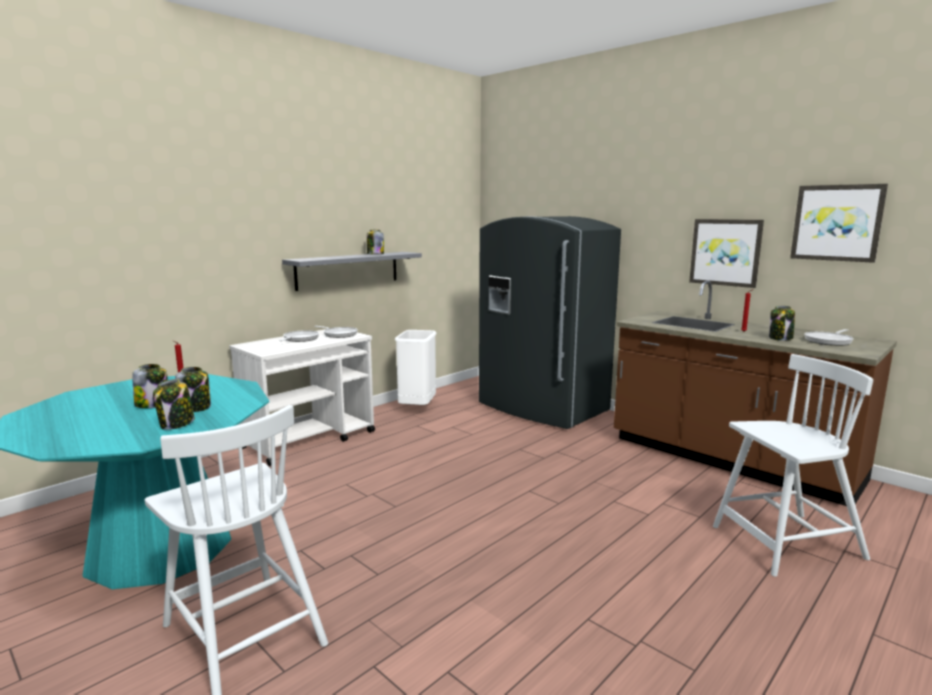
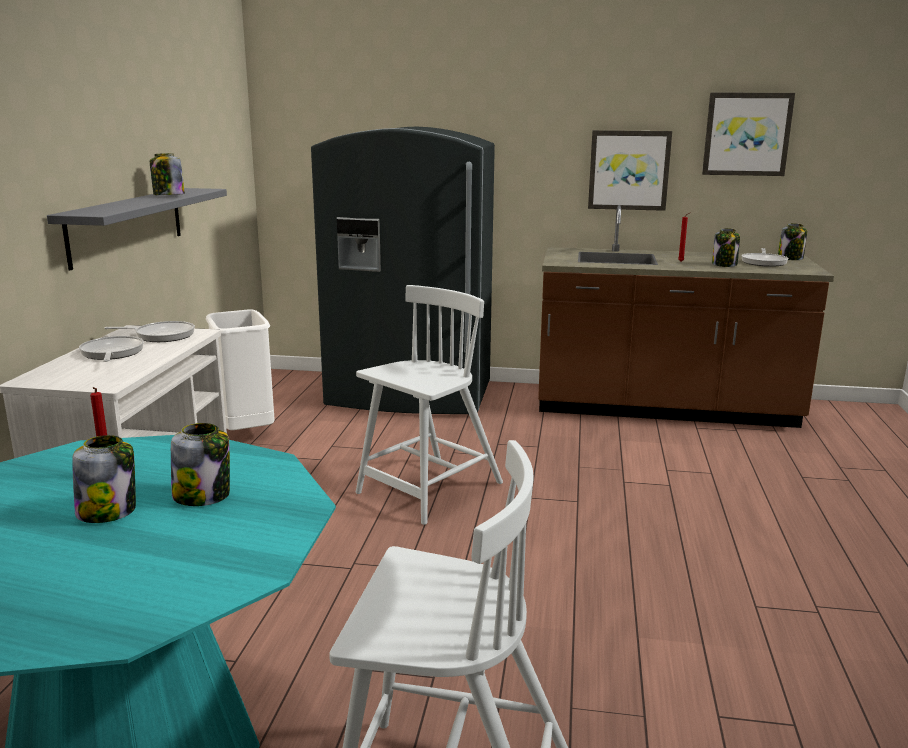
camera: 35 degrees left, 5 degrees up
jar [153,379,195,430] -> jar moved to [778,223,807,260]
white chair [713,354,873,577] -> white chair moved to [356,285,503,525]

